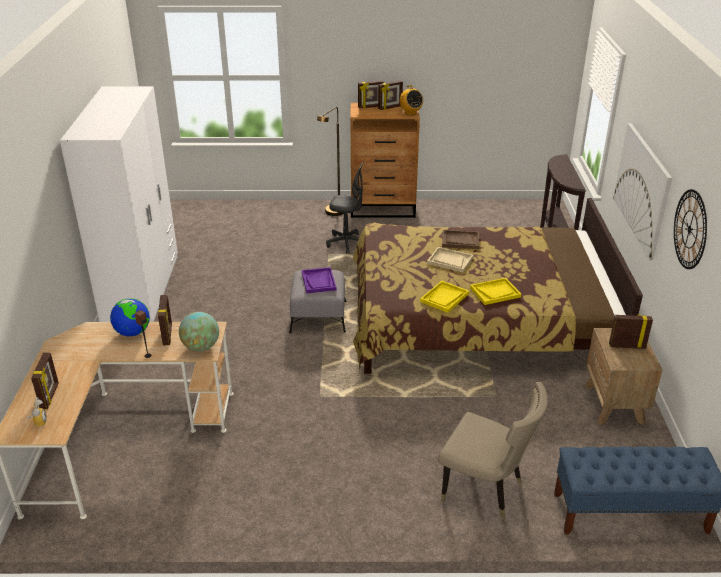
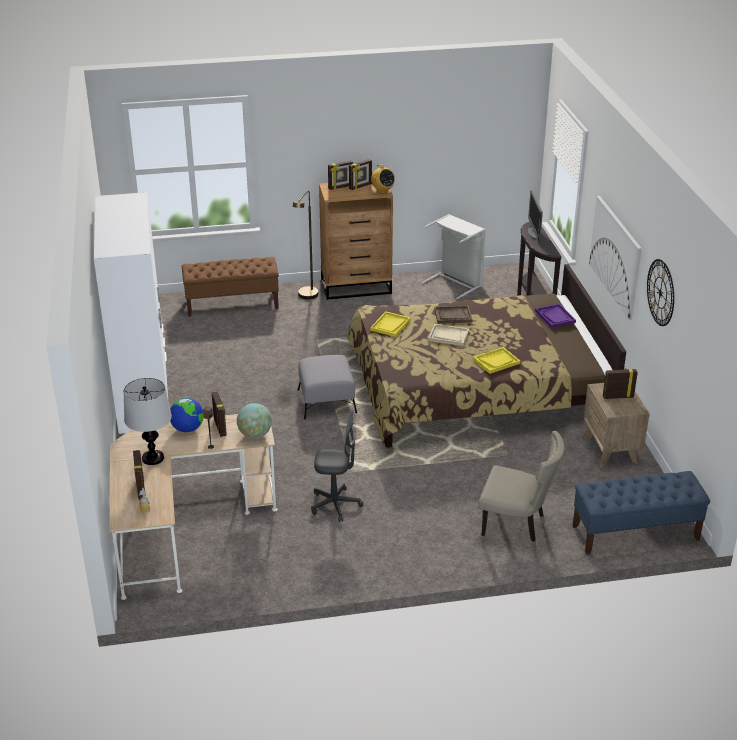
camera: 10 degrees left, 0 degrees up
purple tray [302,267,337,293] -> purple tray moved to [535,304,576,328]
grey office chair [326,161,364,254] -> grey office chair moved to [311,411,363,522]
yellow tray [420,281,469,313] -> yellow tray moved to [370,311,410,337]
none -> table lamp [124,378,172,465]
none -> brown bench [182,257,279,317]
none -> grey laundry basket [422,214,486,299]
none -> monitor [528,190,543,241]

